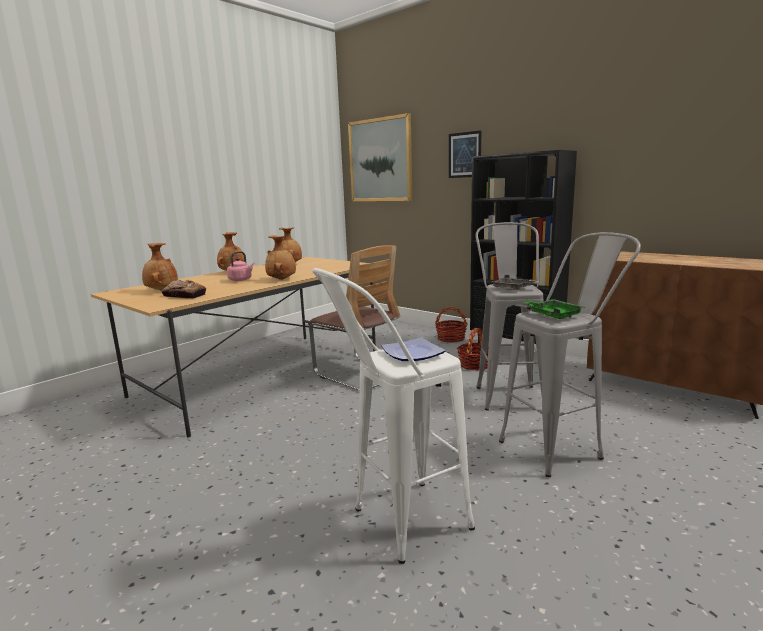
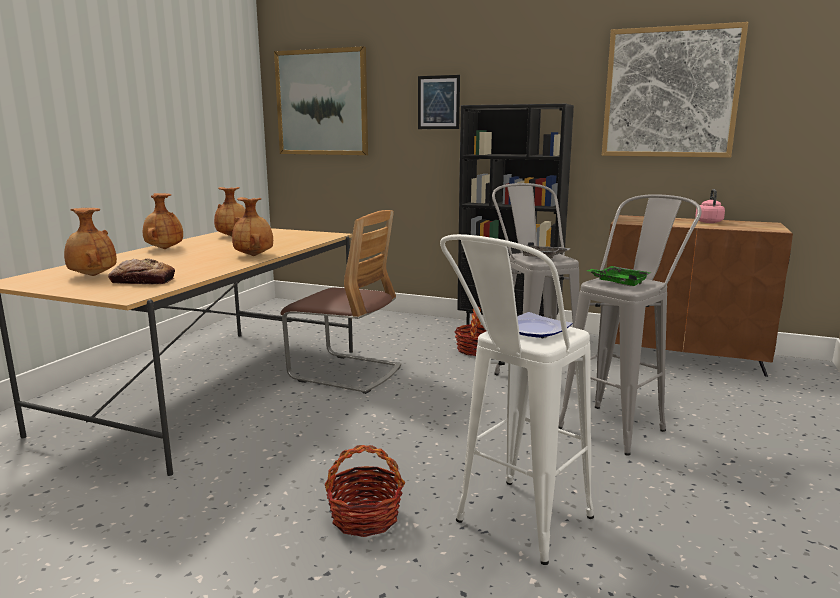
camera: 20 degrees left, 0 degrees up
pink kettle [227,251,255,281] -> pink kettle moved to [695,189,725,223]
basket [435,307,468,342] -> basket moved to [325,445,405,537]
none -> picture [602,22,748,158]

